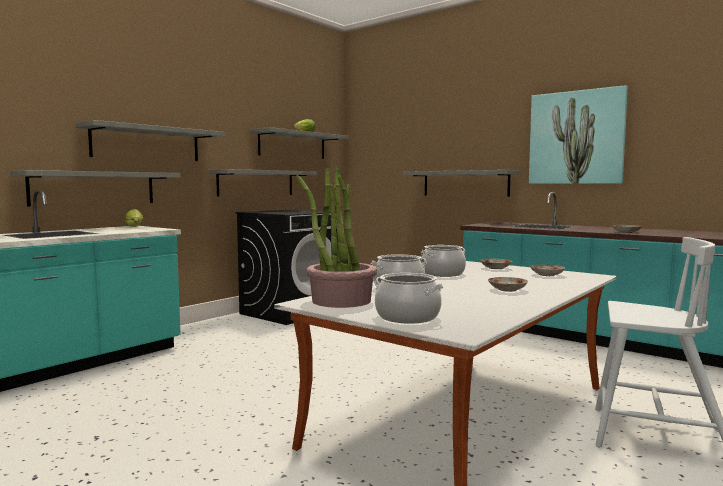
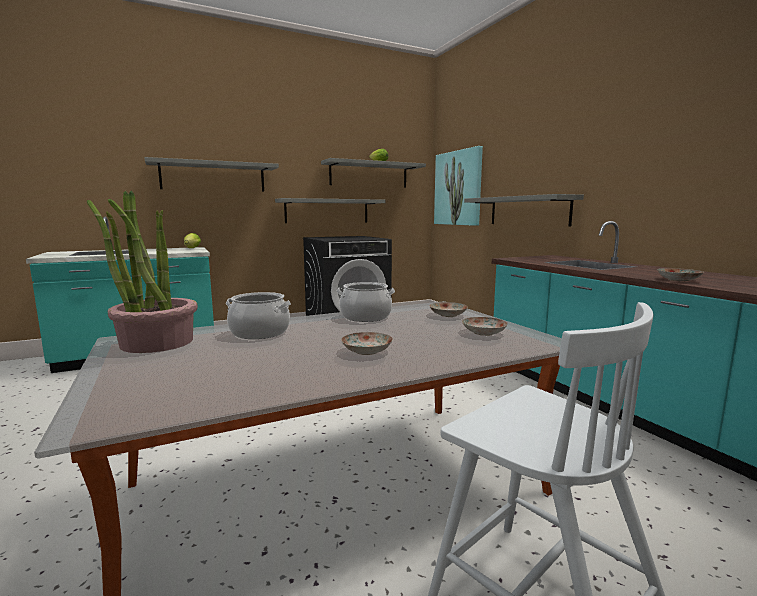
camera: 25 degrees right, 5 degrees up
grey shelf [10,170,181,207] -> none
cooking pot [375,273,444,324] -> none
picture [529,85,628,184] -> picture moved to [434,146,483,226]

